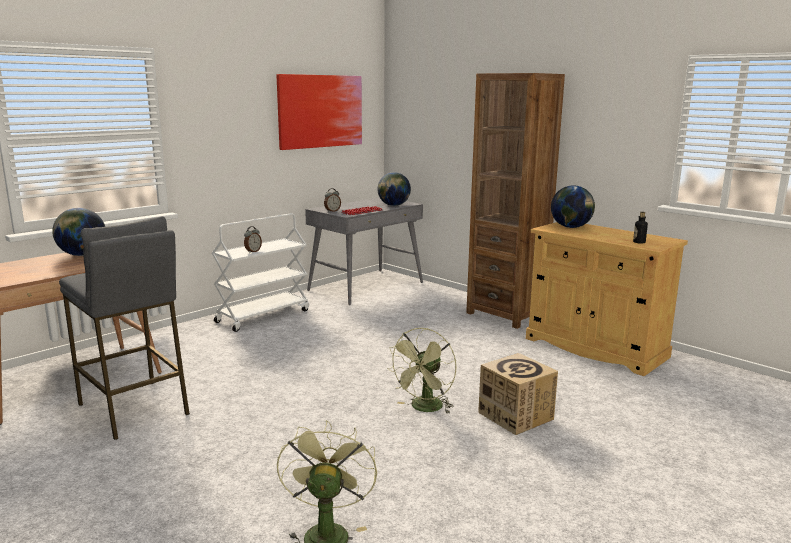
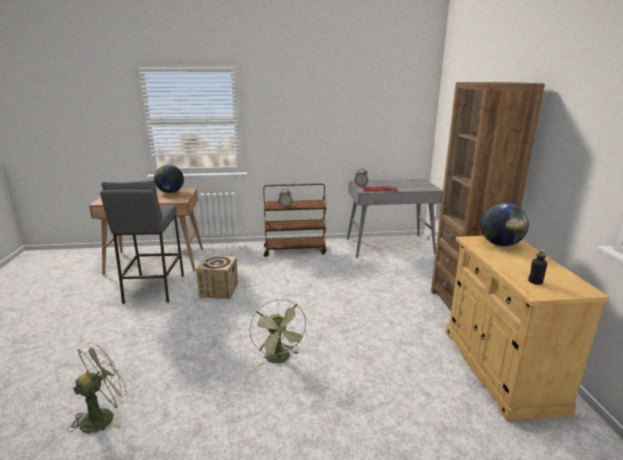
camera: 40 degrees right, 5 degrees up
white cart [212,213,309,332] -> brown cart [263,184,327,257]
picture [276,74,362,150] -> none
globe [377,172,411,206] -> none
green fan [387,328,456,414] -> green fan turned 90 degrees counterclockwise [249,299,308,367]
cardboard box [478,353,558,435] -> cardboard box moved to [196,255,238,299]

